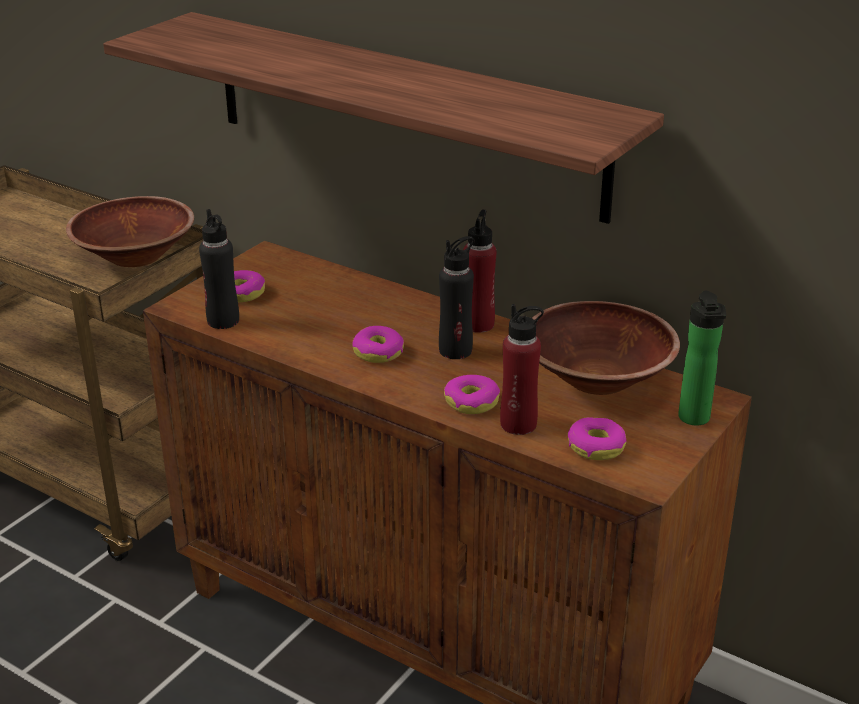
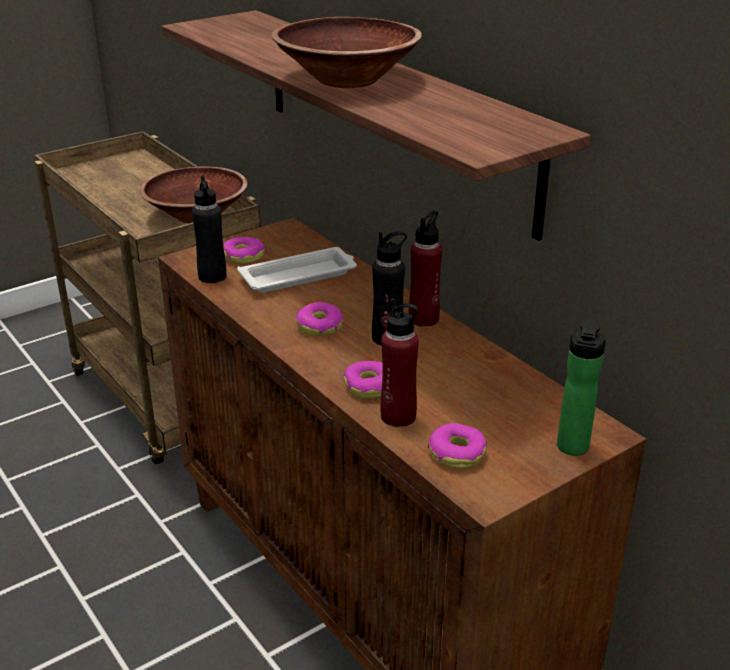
camera: 20 degrees right, 0 degrees up
brown bowl [532,301,680,395] -> brown bowl moved to [271,17,422,88]
none -> white tray [237,247,357,293]

